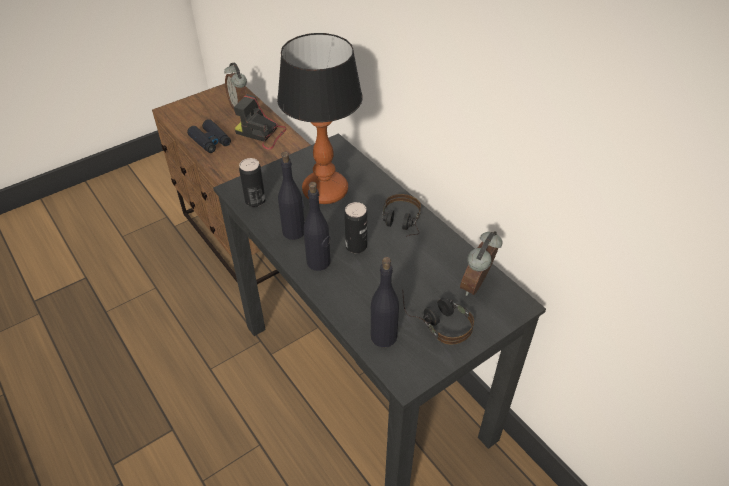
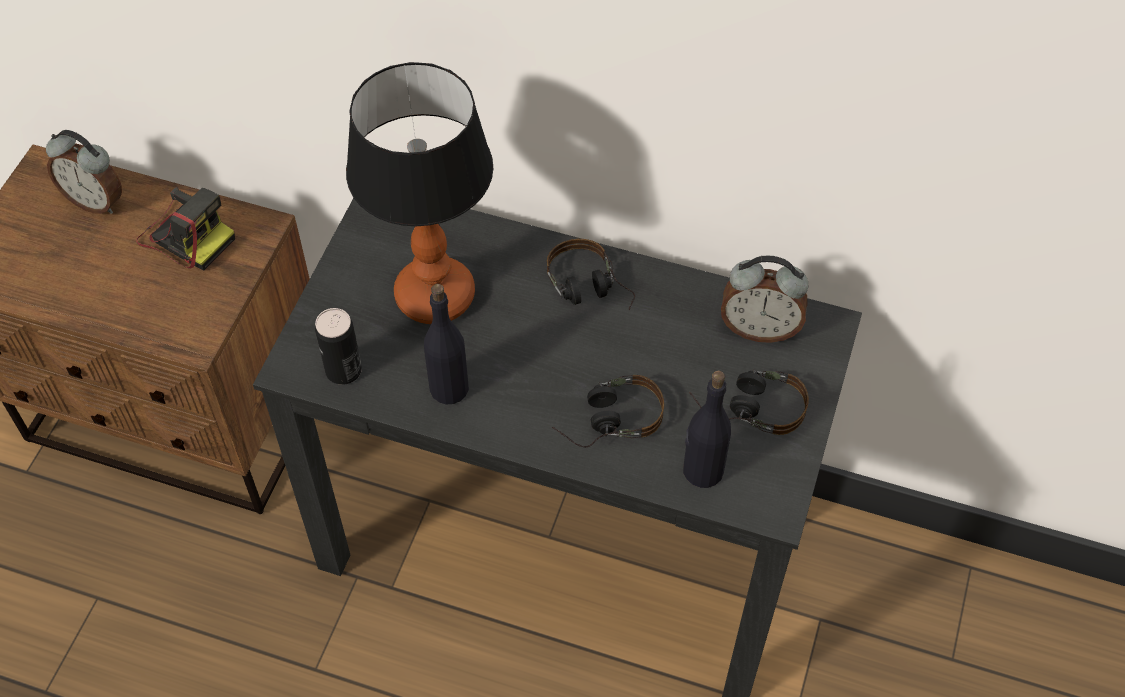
camera: 35 degrees left, 10 degrees up
black binoculars [187,119,231,153] -> none
camera [234,94,287,150] -> camera turned 135 degrees counterclockwise [136,187,235,271]
black bottle [304,182,330,271] -> none
can [344,202,367,253] -> none
alarm clock [460,231,503,296] -> alarm clock turned 75 degrees counterclockwise [721,255,808,343]
none -> headphones [552,375,664,448]

